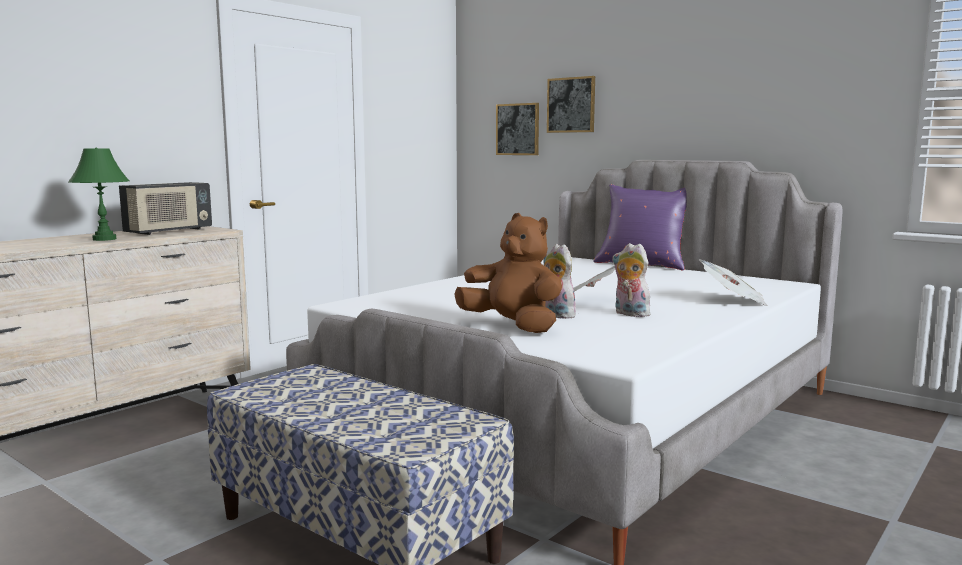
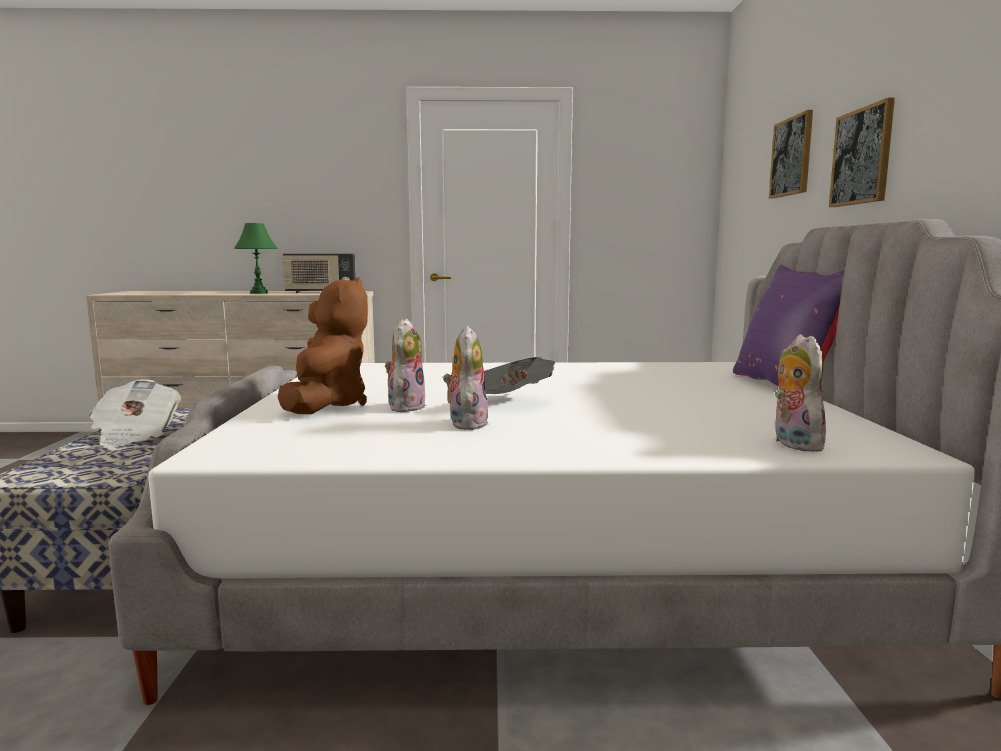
camera: 50 degrees right, 0 degrees up
picture [496,103,539,155] -> picture moved to [829,98,895,207]
newspaper [698,259,768,306] -> newspaper moved to [89,379,181,447]
none -> plush toy [775,335,827,452]

